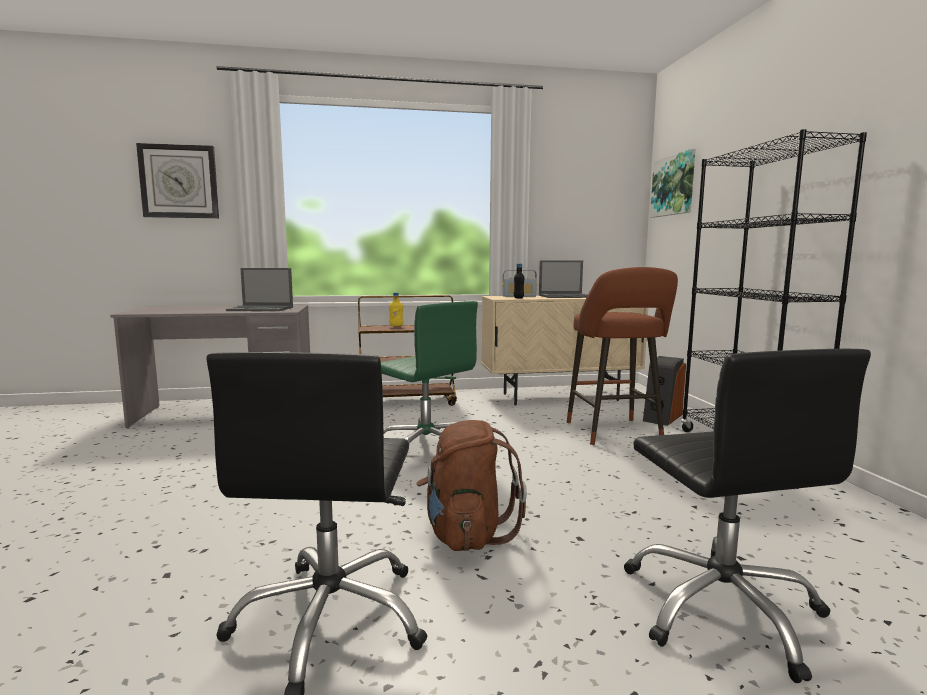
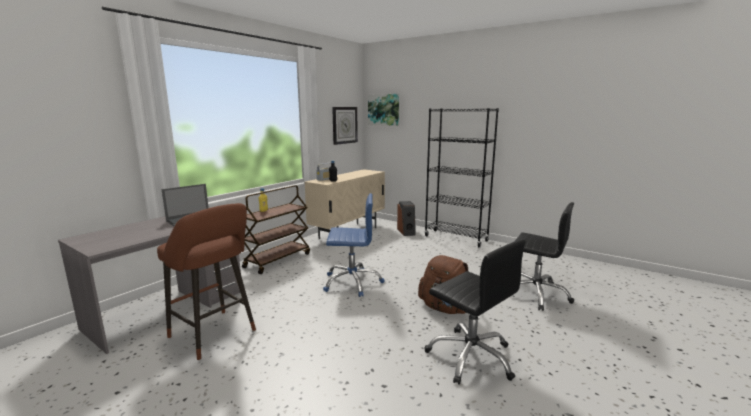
camera: 45 degrees left, 5 degrees up
wall clock [136,143,219,218] -> wall clock moved to [332,107,358,145]
green office chair [381,301,478,443] -> blue office chair [323,193,384,297]
laptop [539,260,588,298] -> none
brown stool [567,267,678,445] -> brown stool moved to [157,203,256,360]

